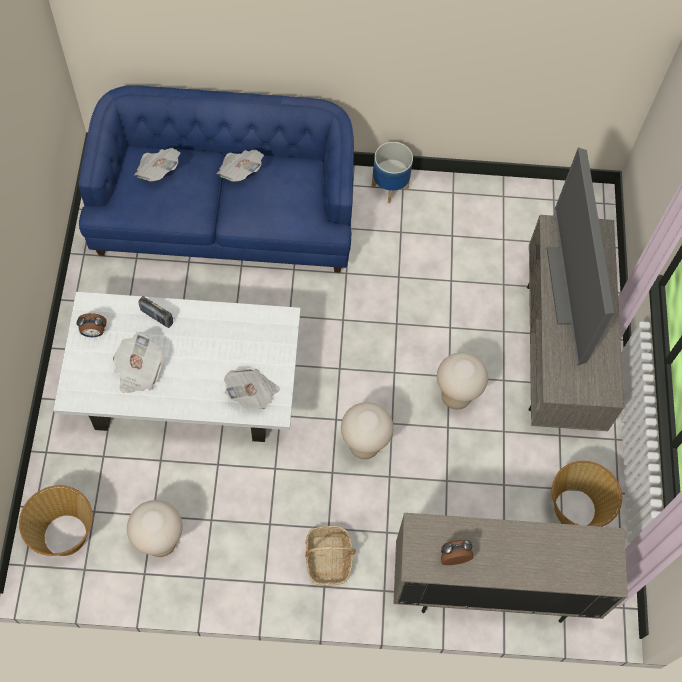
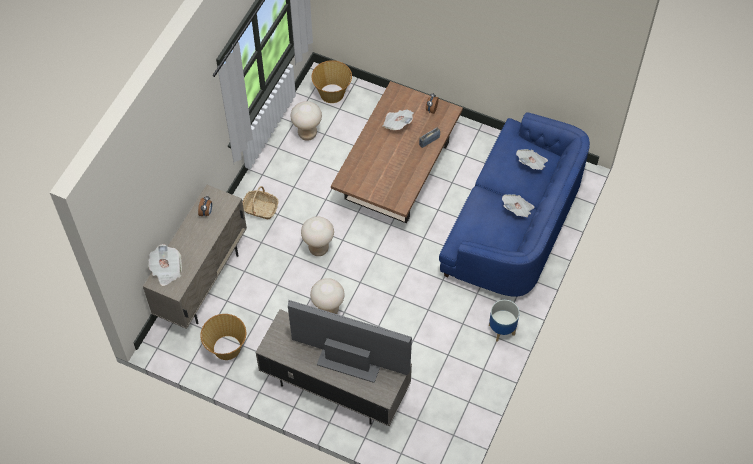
camera: 115 degrees right, 5 degrees down
white coffee table [53,292,300,442] -> brown coffee table [331,81,463,223]
newspaper [224,369,280,410] -> newspaper moved to [148,244,182,286]

